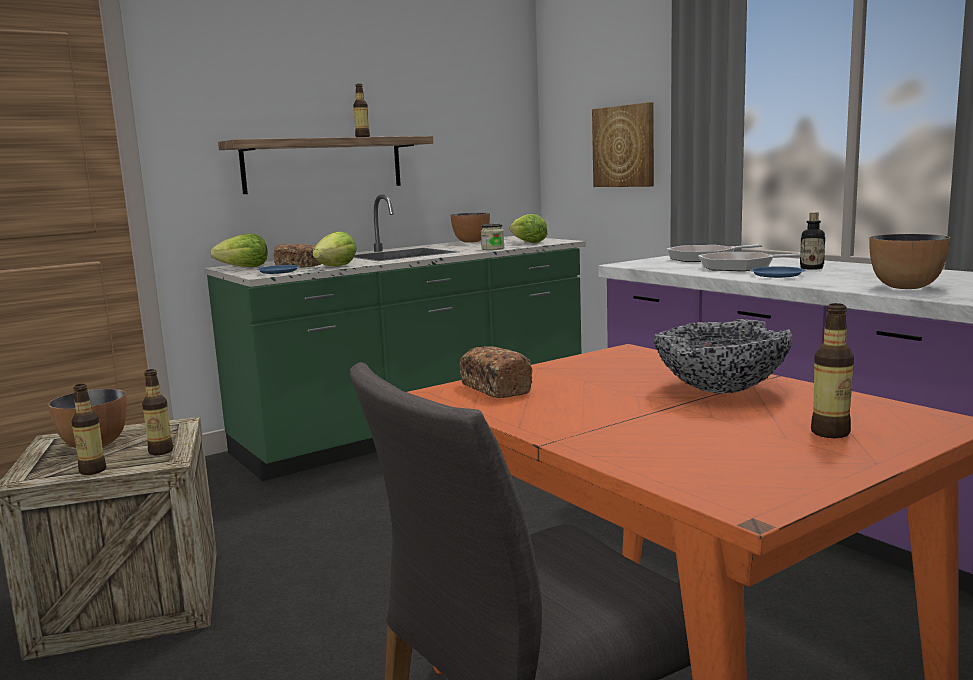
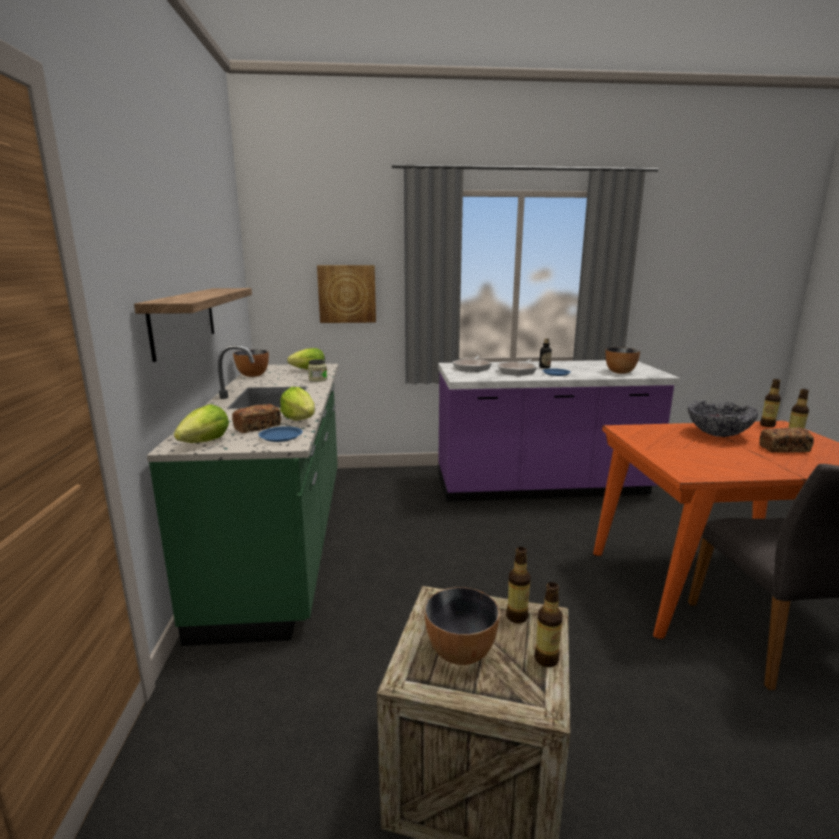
camera: 60 degrees left, 5 degrees up
bottle [353,83,370,137] -> bottle moved to [760,379,781,427]
bread [460,346,532,398] -> bread moved to [759,428,814,453]

